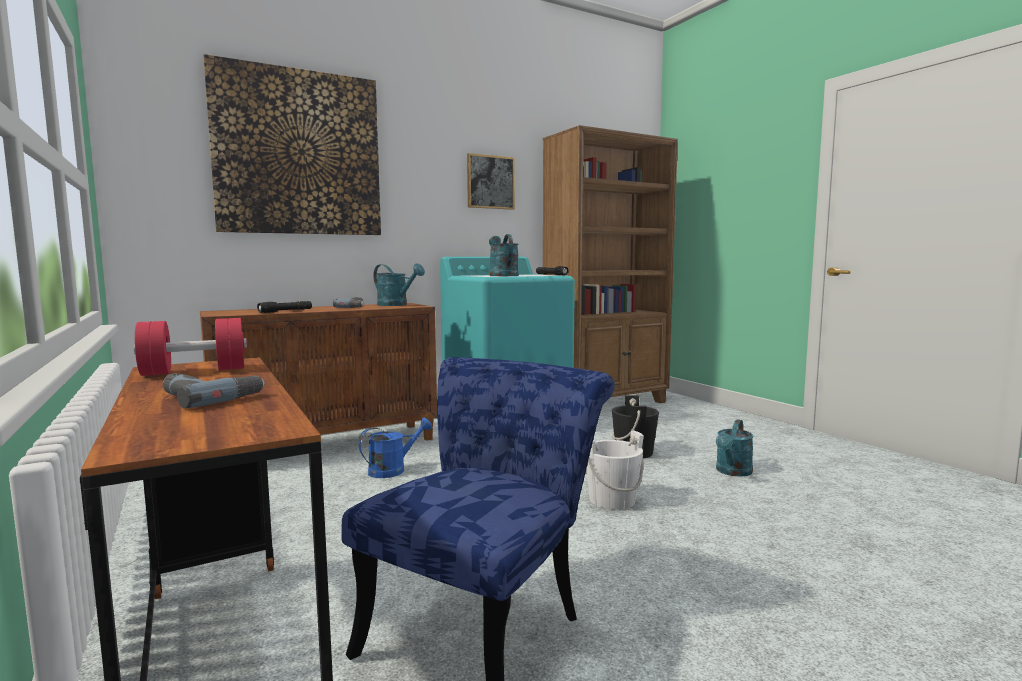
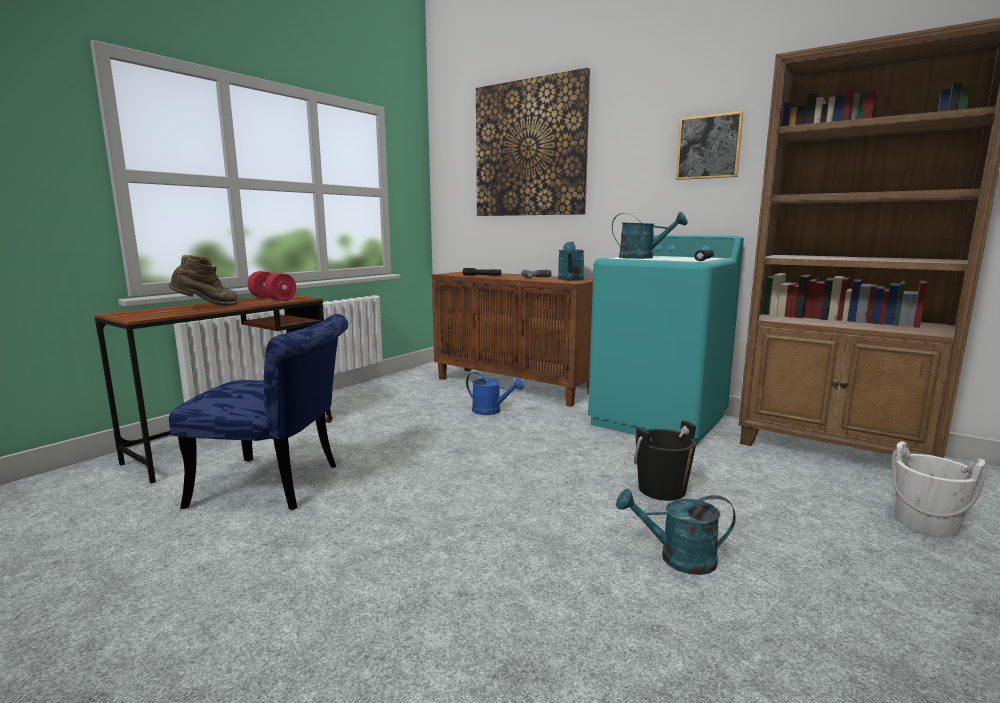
camera: 65 degrees right, 5 degrees up
power drill [163,373,265,409] -> brown boot [169,255,239,306]
turquoise watering can [489,234,519,276] -> turquoise watering can turned 60 degrees clockwise [612,212,688,259]
white bucket [586,430,644,510] -> white bucket moved to [891,441,985,537]

